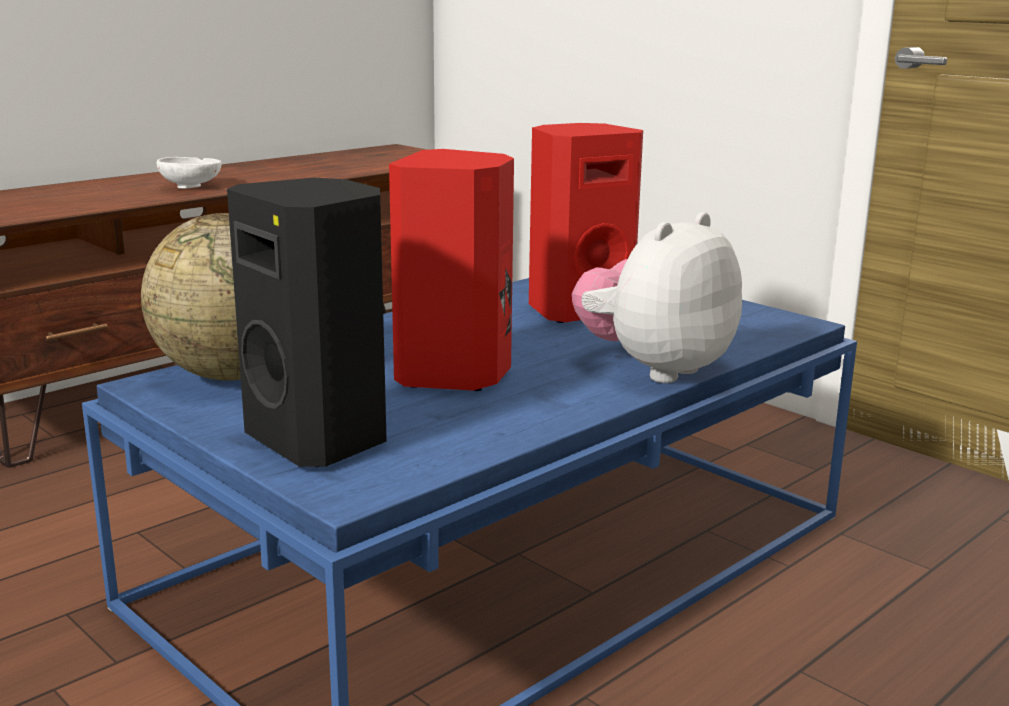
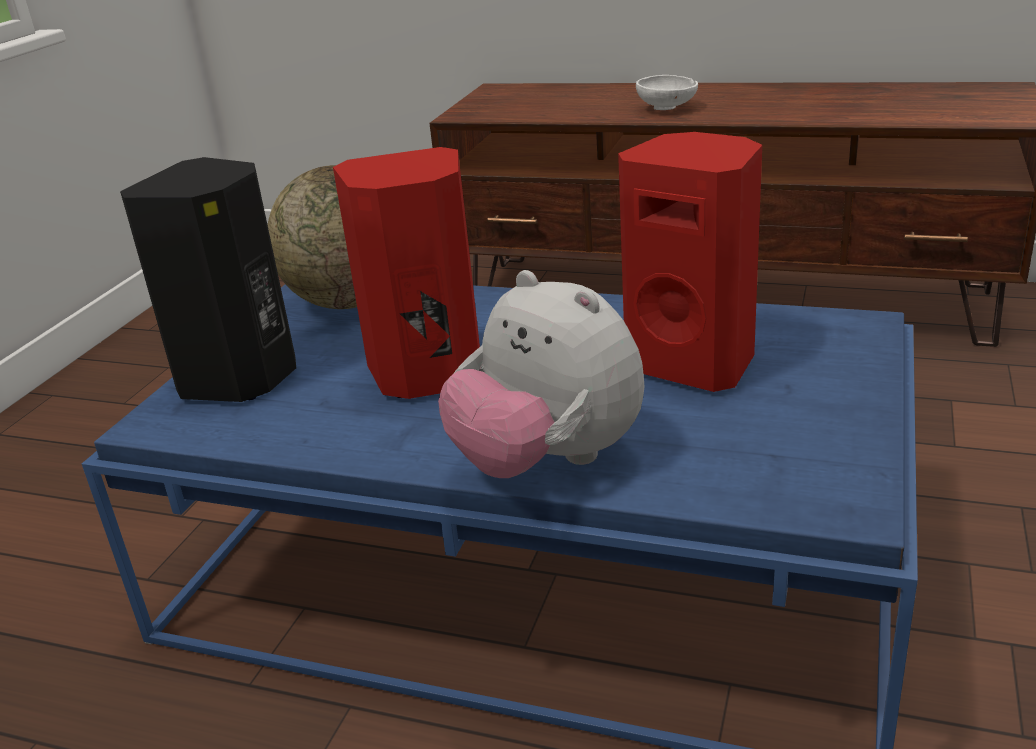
camera: 65 degrees right, 10 degrees up
plush toy [572,212,742,383] -> plush toy turned 150 degrees counterclockwise [438,270,644,478]

